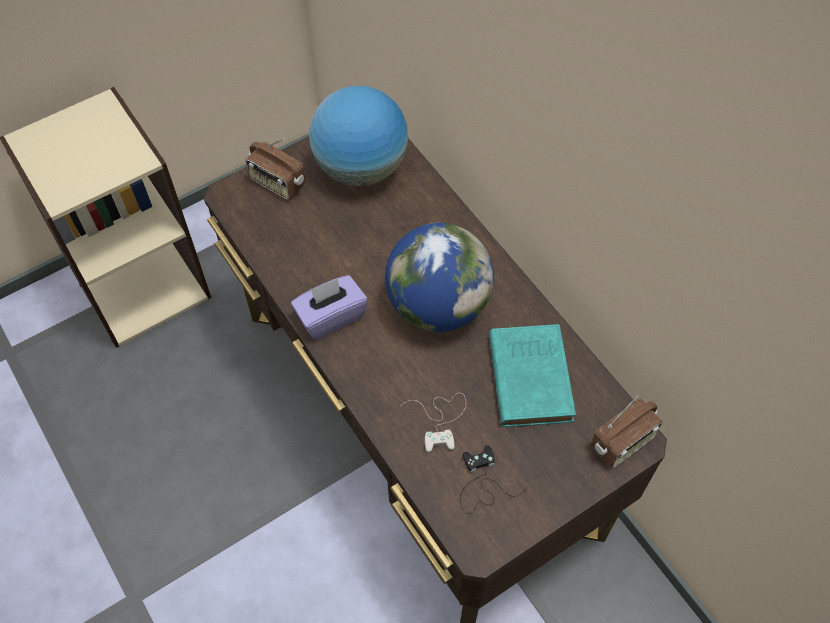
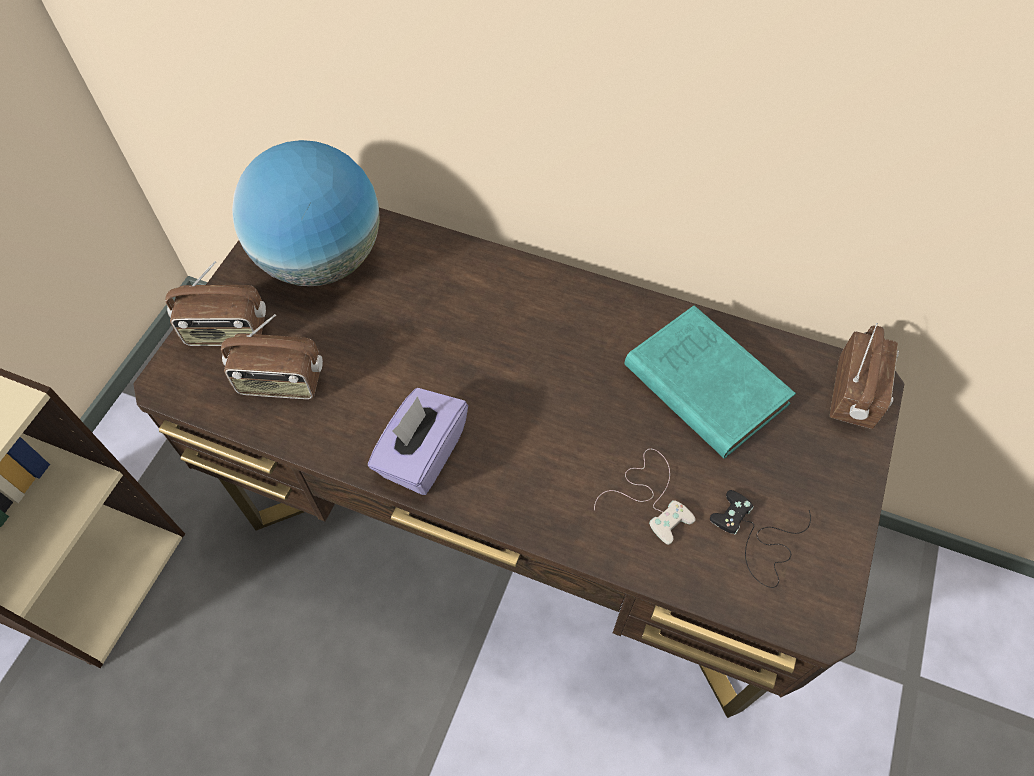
camera: 35 degrees left, 0 degrees up
globe [385,223,494,332] -> none
none -> radio [221,314,323,399]

